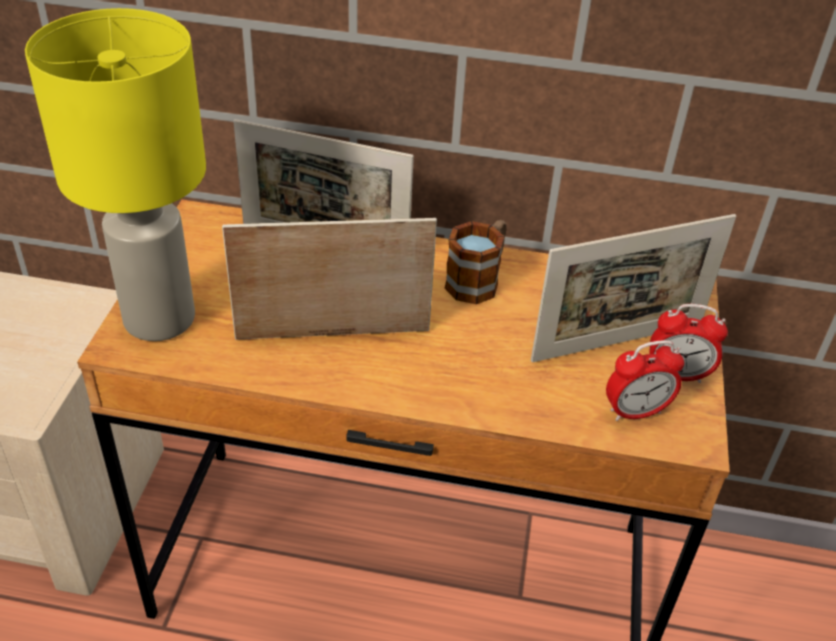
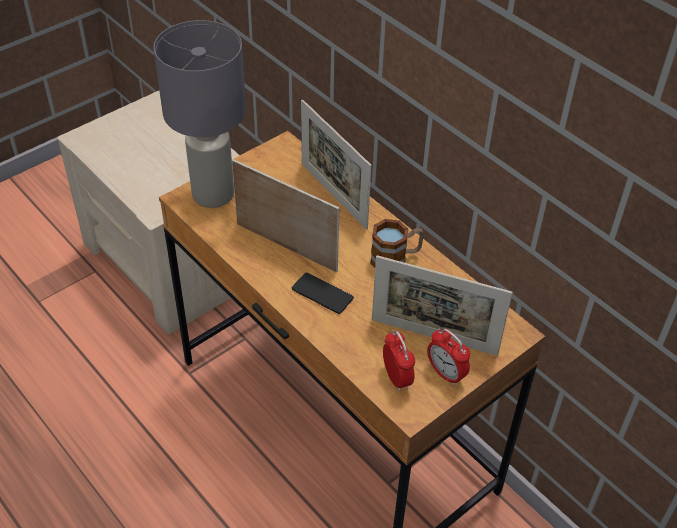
camera: 40 degrees right, 5 degrees up
yellow table lamp [25,8,206,341] -> grey table lamp [154,20,246,208]
alarm clock [606,340,684,421] -> alarm clock turned 135 degrees counterclockwise [383,330,415,392]
none -> phone [292,272,354,314]

